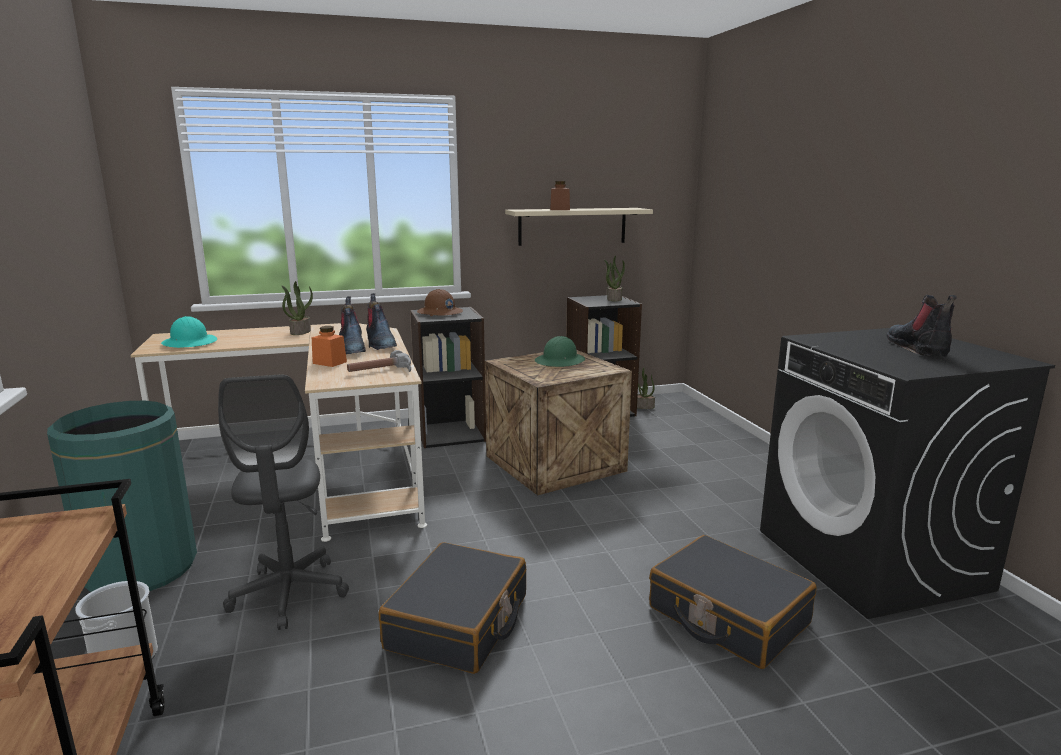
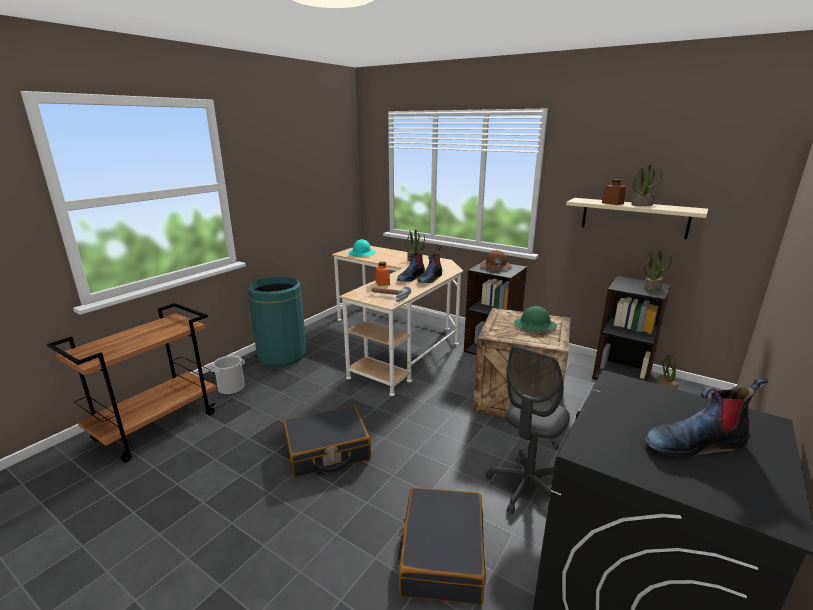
camera: 50 degrees right, 5 degrees up
grey office chair [218,375,349,630] -> grey office chair moved to [486,346,570,514]
boot [887,295,957,357] -> boot turned 150 degrees counterclockwise [645,377,768,457]
none -> potted plant [631,164,662,206]

